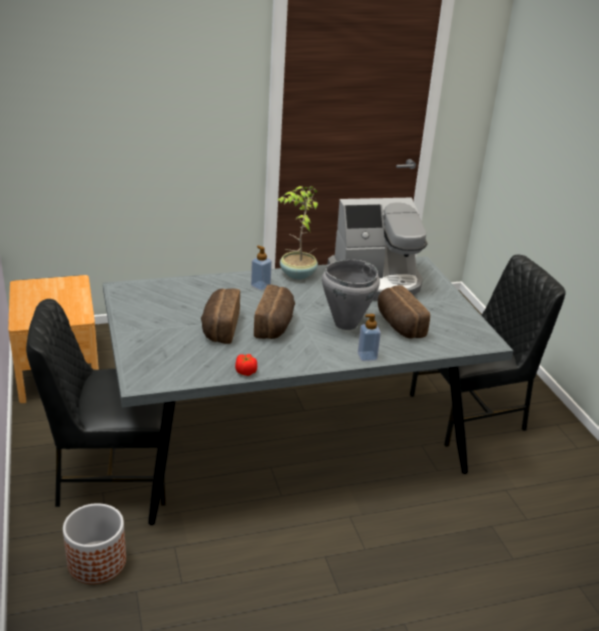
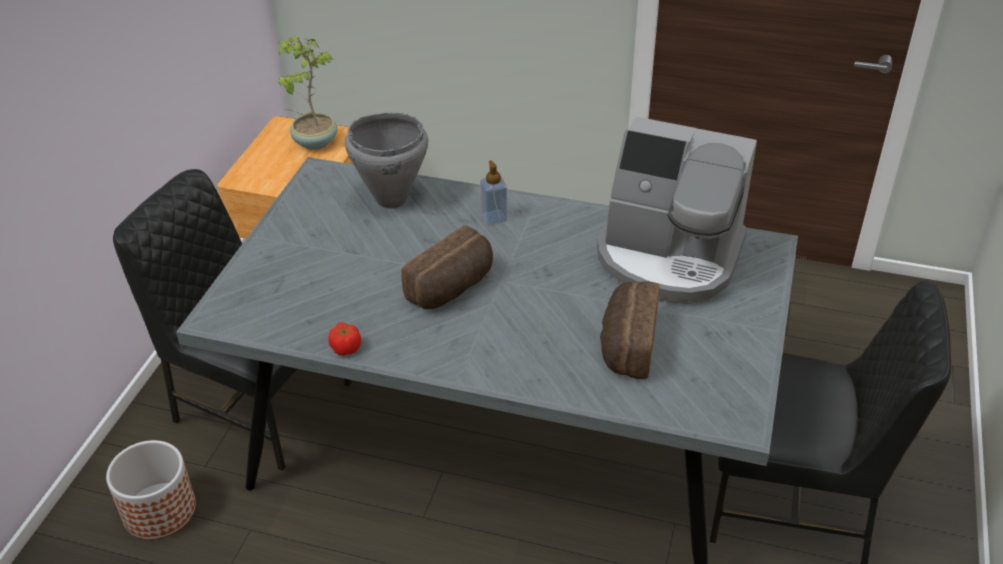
camera: 35 degrees right, 10 degrees up
bread [201,289,240,344] -> none
potted plant [278,186,318,280] -> potted plant moved to [277,36,337,150]
grey cooking pot [322,260,380,330] -> grey cooking pot moved to [345,113,428,209]
soap dispenser [358,314,381,361] -> none

